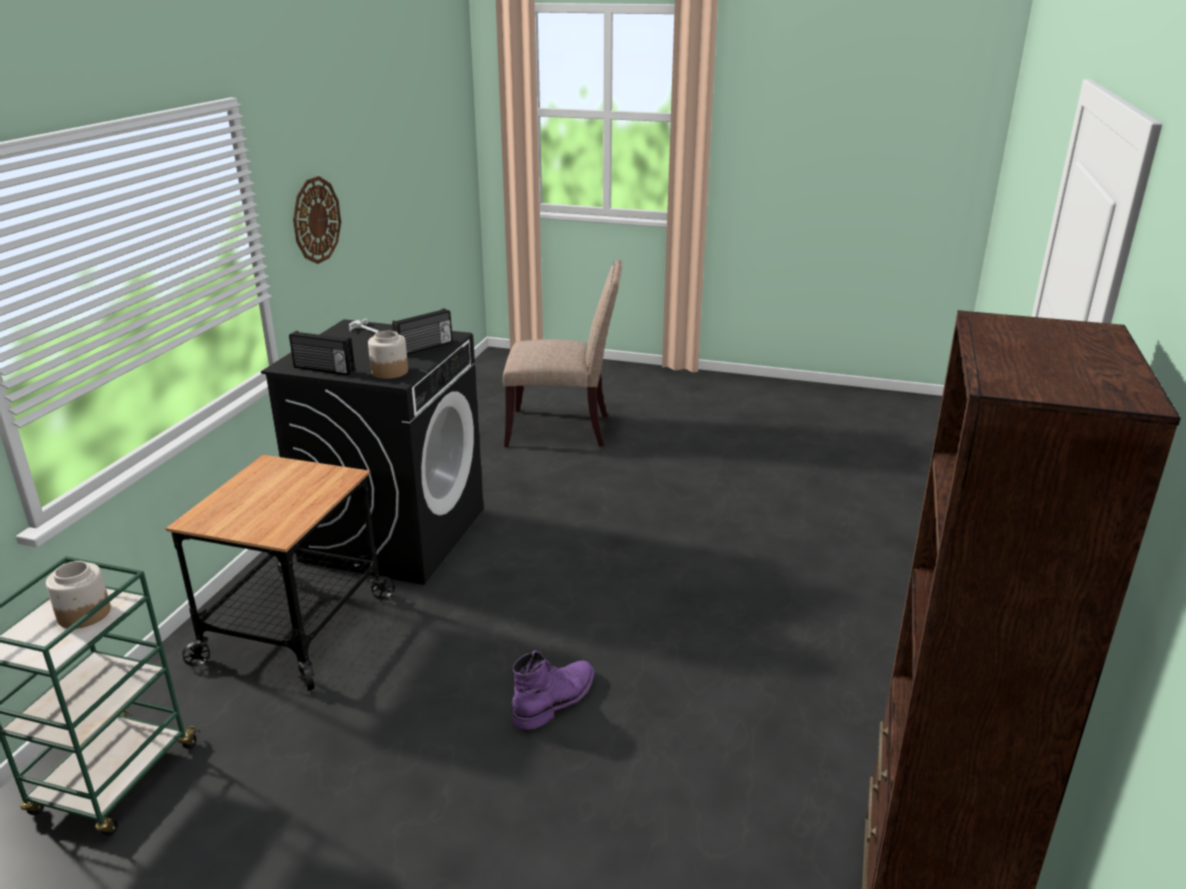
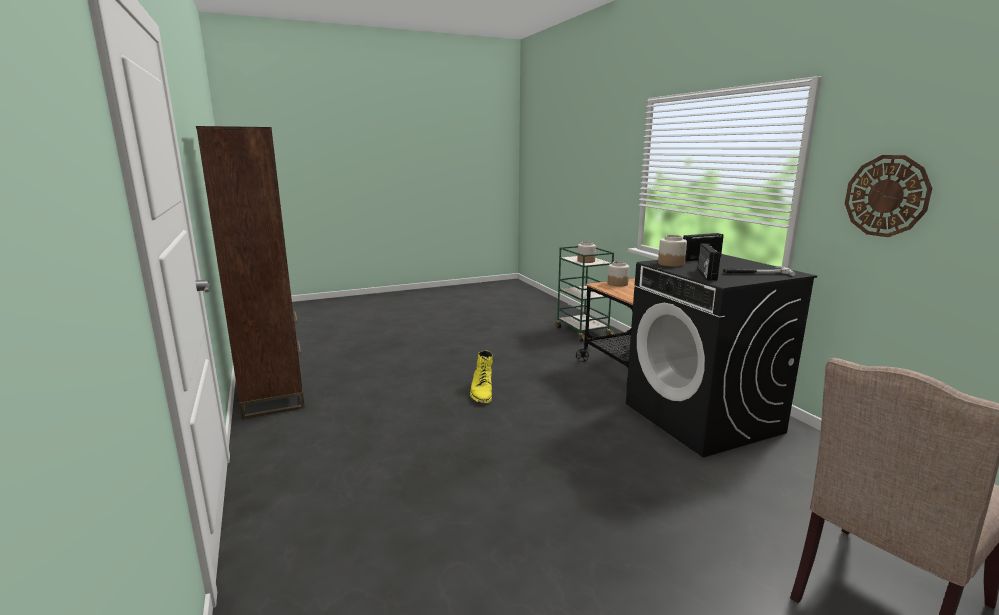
camera: 140 degrees right, 10 degrees down
purple boot [512,650,594,730] -> yellow boot [470,350,493,403]
none -> jar [608,261,629,286]

